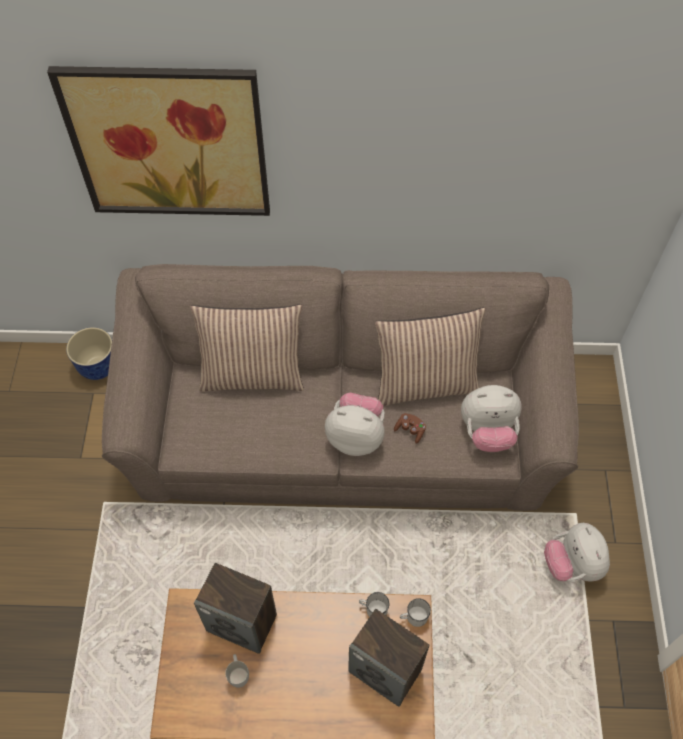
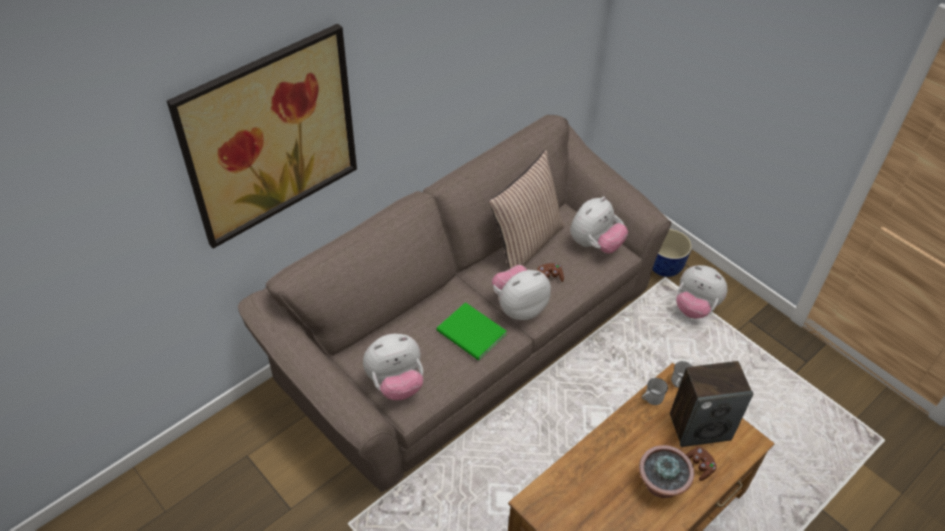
camera: 45 degrees left, 10 degrees down
planter [66,327,112,380] -> planter moved to [652,229,692,277]
pillow [190,304,304,392] -> none
speaker [194,563,277,654] -> none
white mug [225,654,249,688] -> none
none -> plush toy [363,334,423,400]
none -> green book [437,302,507,360]
none -> potted plant [639,445,694,498]
none -> brown game controller [686,446,717,481]

